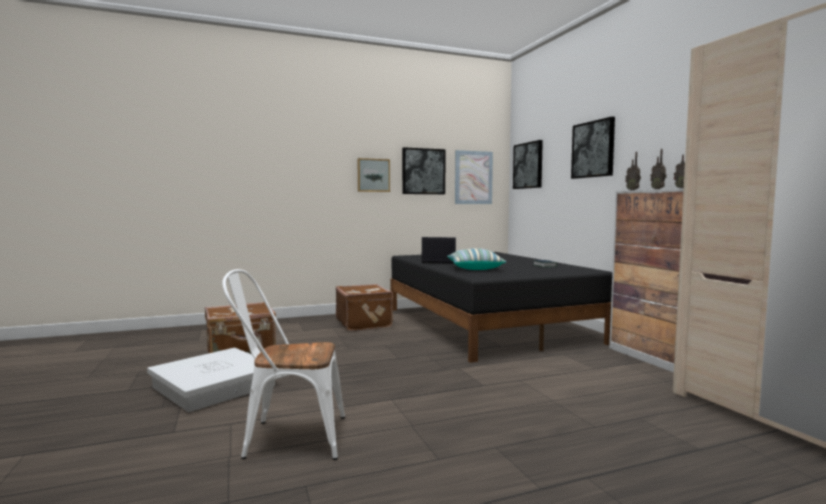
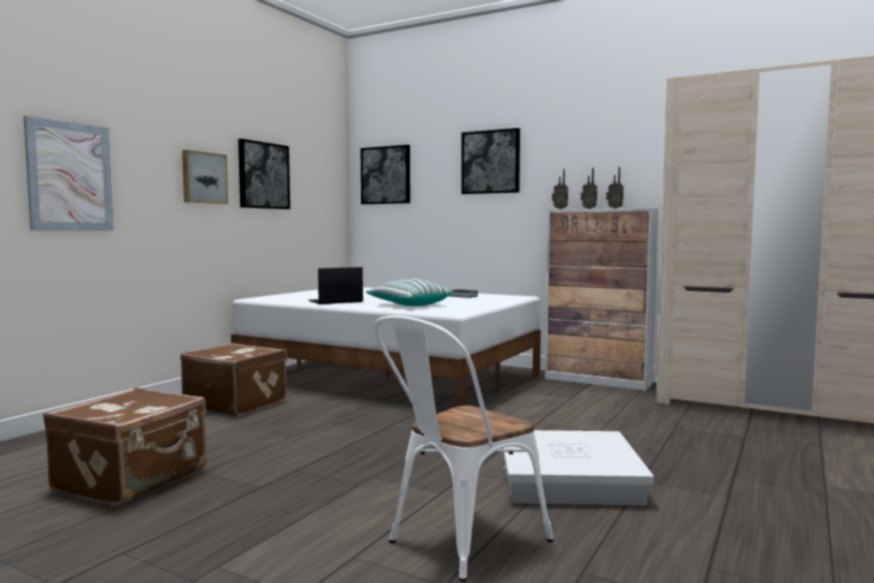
camera: 40 degrees left, 0 degrees up
white storage box [147,348,275,412] -> white storage box moved to [502,430,654,506]
black bed [390,252,612,363] -> white bed [231,287,541,407]
picture [455,150,493,204] -> picture moved to [23,116,114,230]

